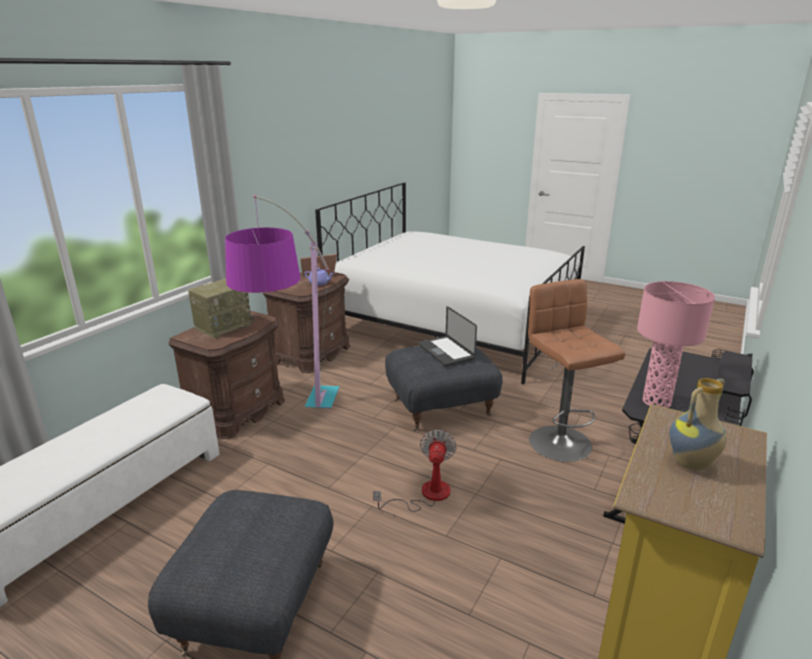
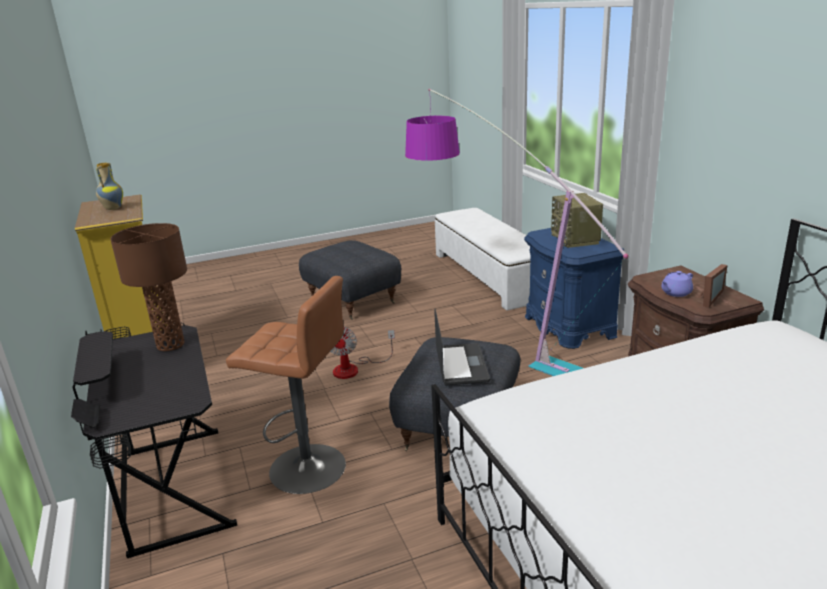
camera: 130 degrees right, 0 degrees up
brown nightstand [168,310,285,439] -> blue nightstand [524,228,624,349]
fan [373,430,457,512] -> fan turned 45 degrees clockwise [330,326,395,379]
laptop [418,306,477,366] -> laptop turned 75 degrees clockwise [434,309,490,385]
pink table lamp [637,281,715,408] -> brown table lamp [110,223,187,351]

